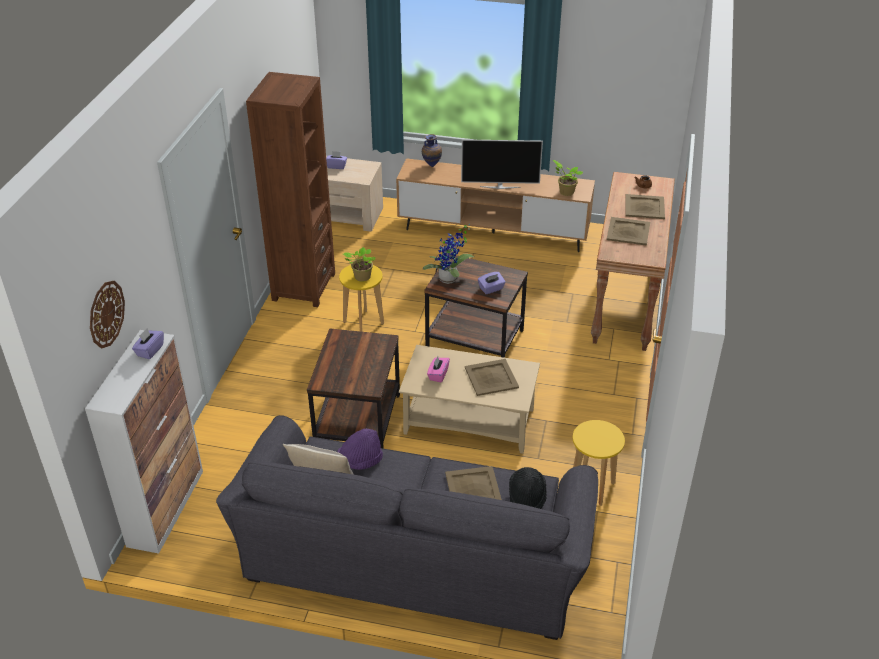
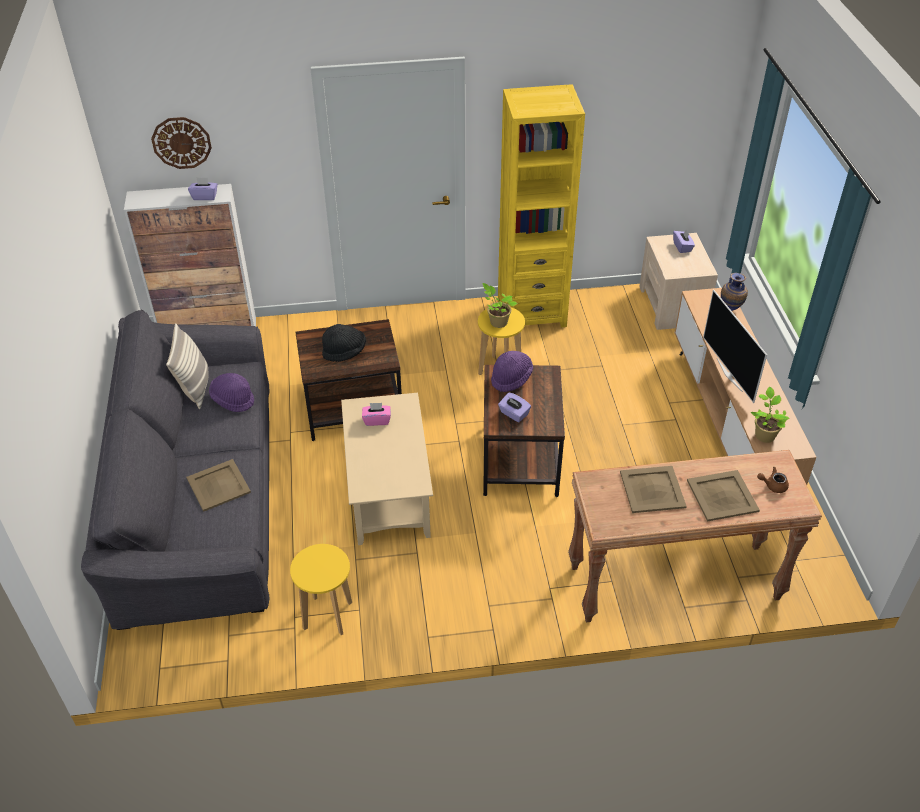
camera: 70 degrees right, 5 degrees up
brown bookcase [246,72,335,307] -> yellow bookcase [498,84,585,327]
potted plant [423,224,474,284] -> purple hat [491,351,533,392]
beige tray [465,359,519,396] -> none
black hat [509,467,547,509] -> black hat moved to [322,324,366,362]

